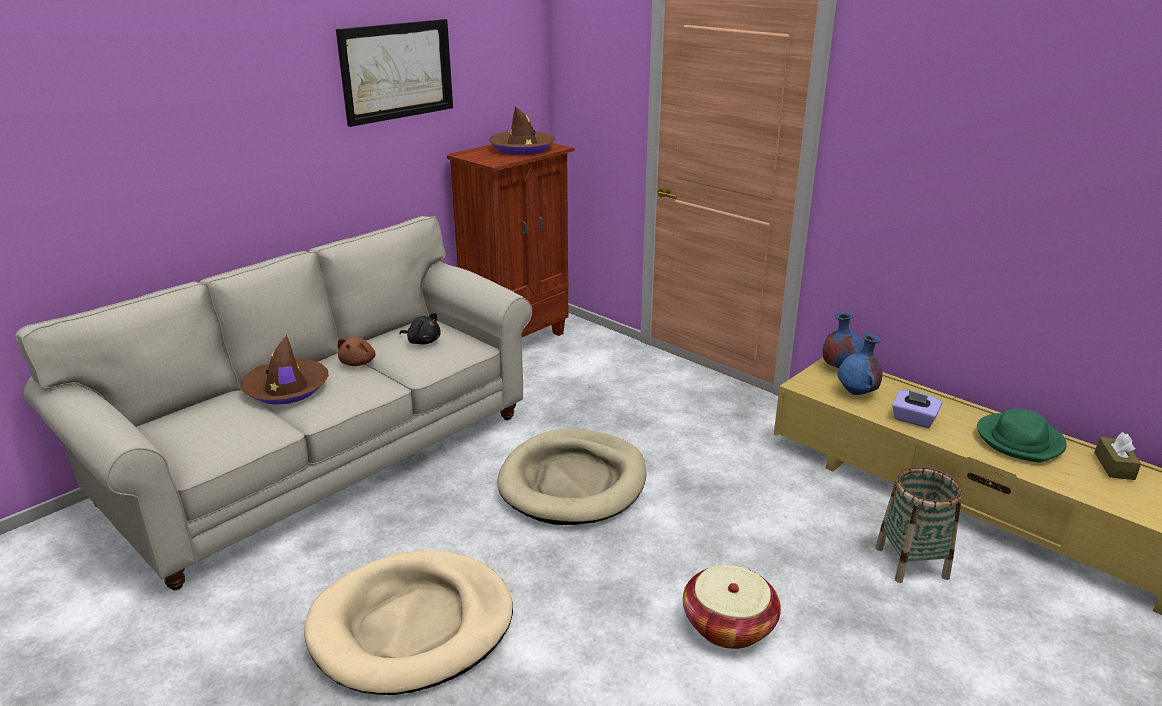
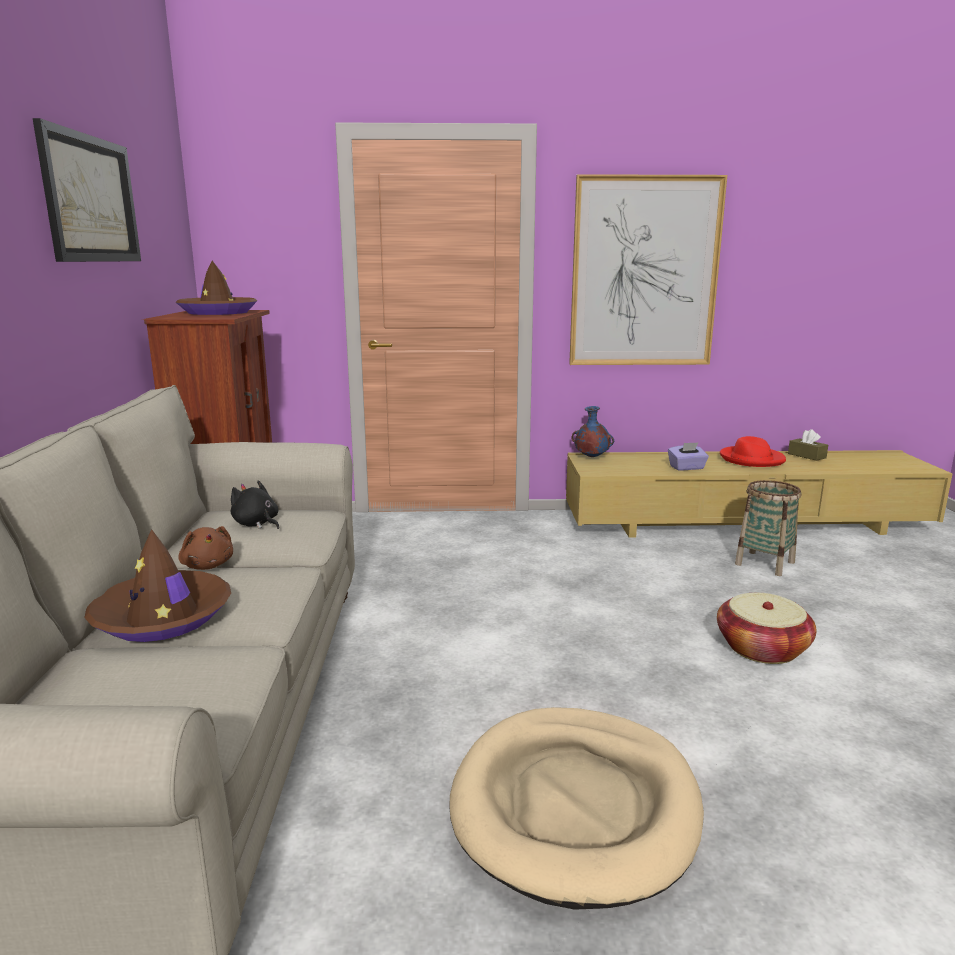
camera: 45 degrees left, 10 degrees down
black plush toy [399,313,441,344] -> black plush toy turned 120 degrees counterclockwise [231,480,279,529]
beige dog bed [497,429,646,525] -> none
blue vase [837,334,883,395] -> none
green hat [977,409,1067,463] -> red hat [720,436,786,467]
none -> picture [569,174,727,365]

